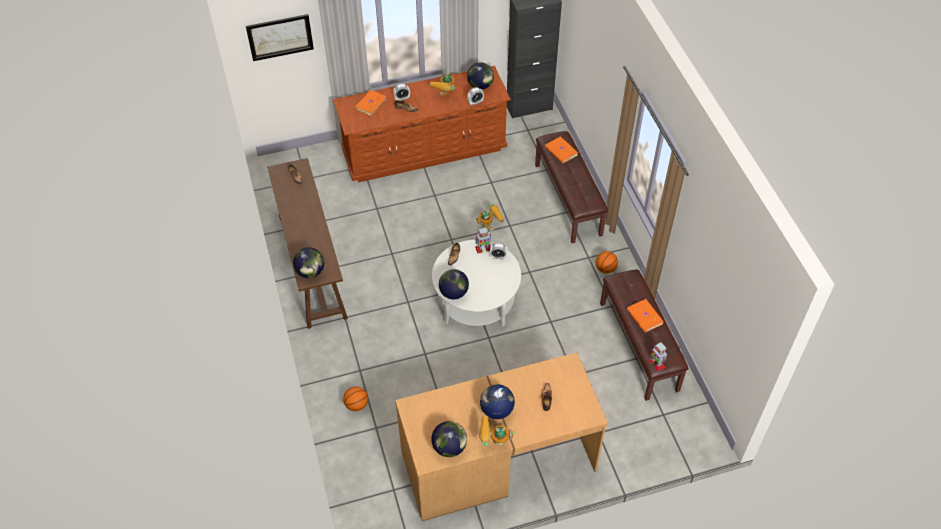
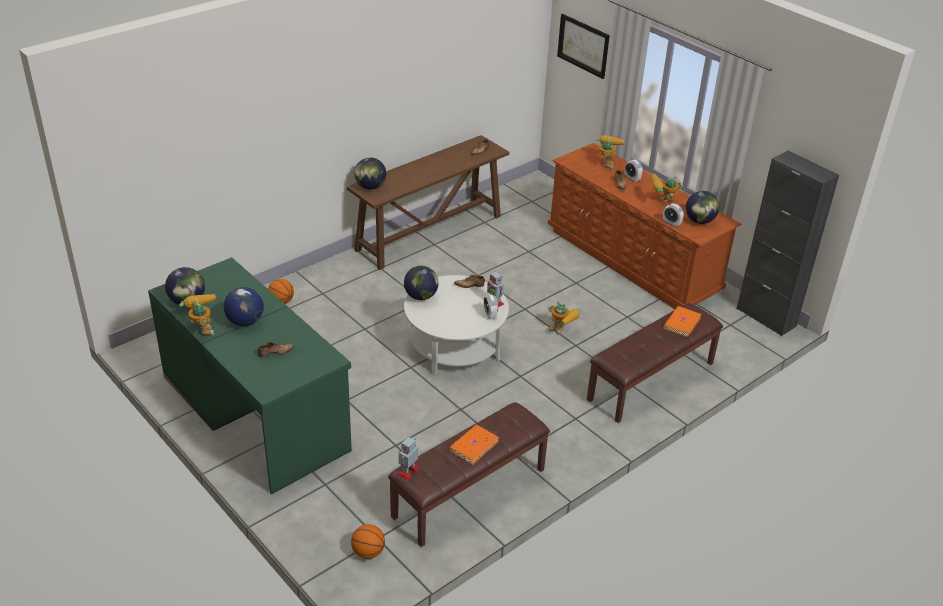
camera: 65 degrees right, 15 degrees down
orange book [354,90,387,116] -> toy robot [596,135,624,169]
brown desk [395,352,608,521] -> green desk [148,257,352,494]
basketball [596,251,618,274] -> basketball moved to [351,524,385,559]

